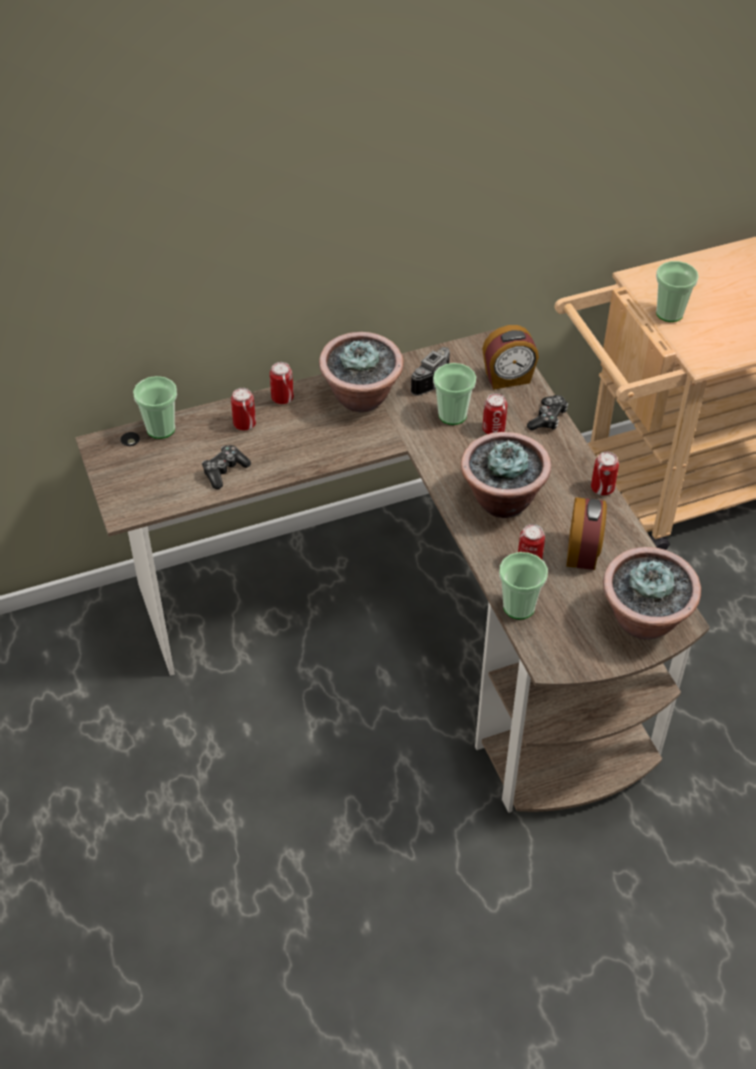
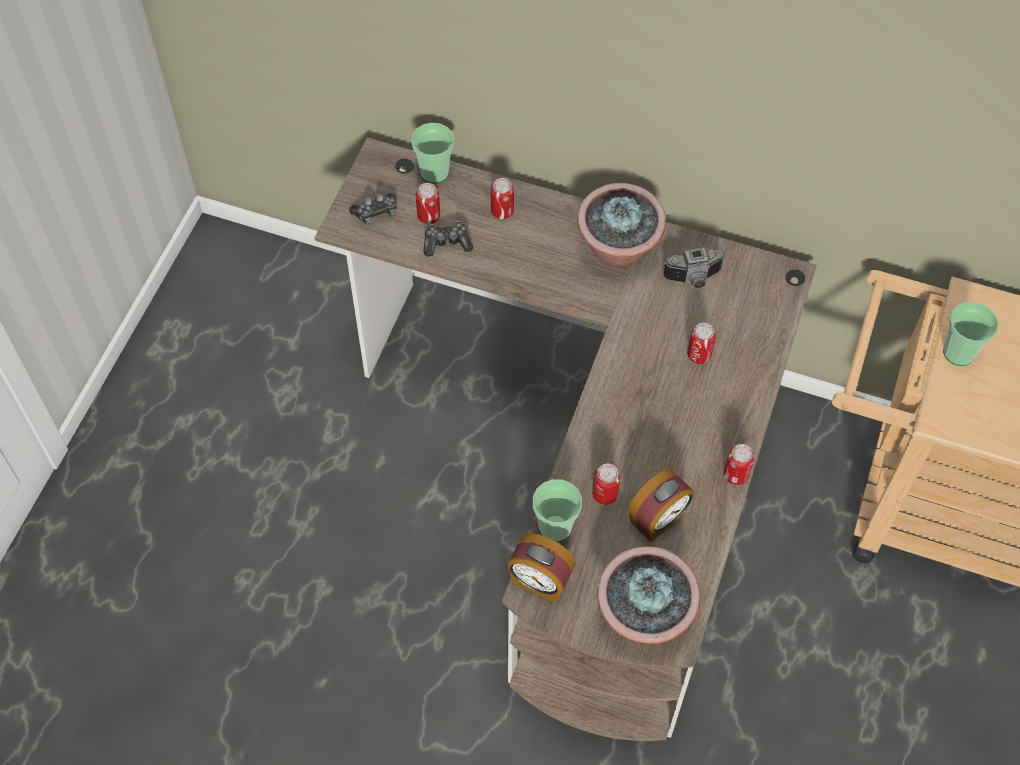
camera: 40 degrees right, 10 degrees up
can [270,362,294,404] -> can moved to [416,183,440,224]
cup [433,363,476,425] -> none
potted plant [461,432,551,518] -> none
alarm clock [482,325,539,390] -> alarm clock moved to [507,533,576,603]
game controller [527,395,568,431] -> game controller moved to [349,193,397,225]

